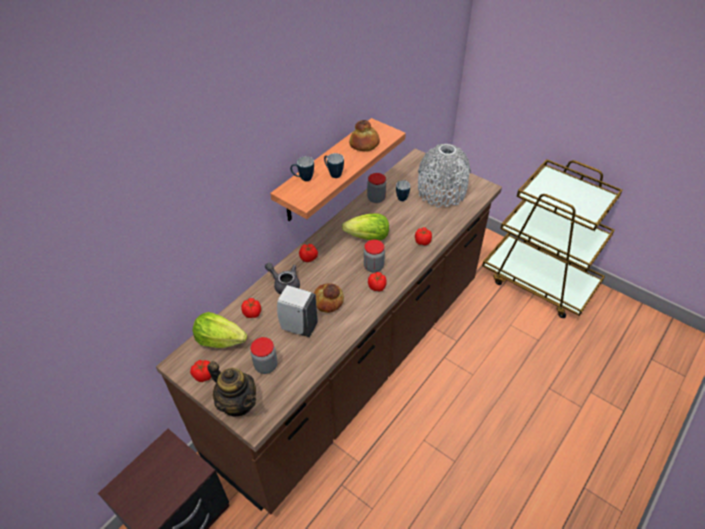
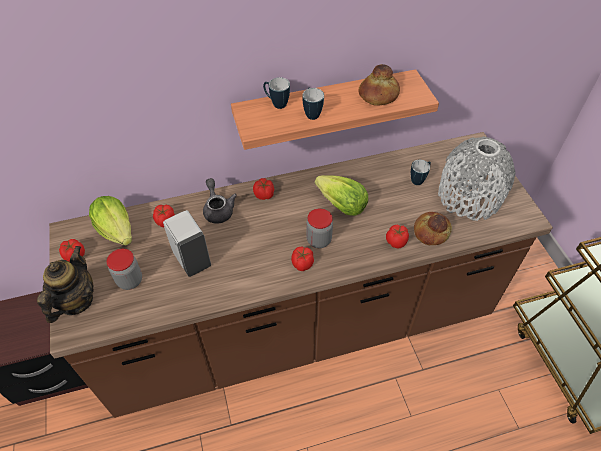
camera: 35 degrees right, 5 degrees up
teapot [207,361,256,416] -> teapot turned 150 degrees counterclockwise [37,246,94,323]
bread [314,283,344,313] -> bread moved to [414,212,452,245]
jar [367,173,386,203] -> none

